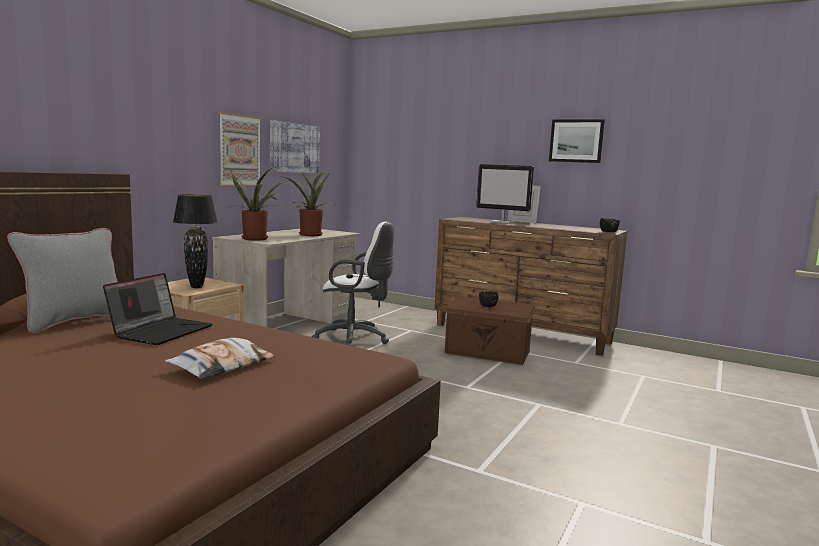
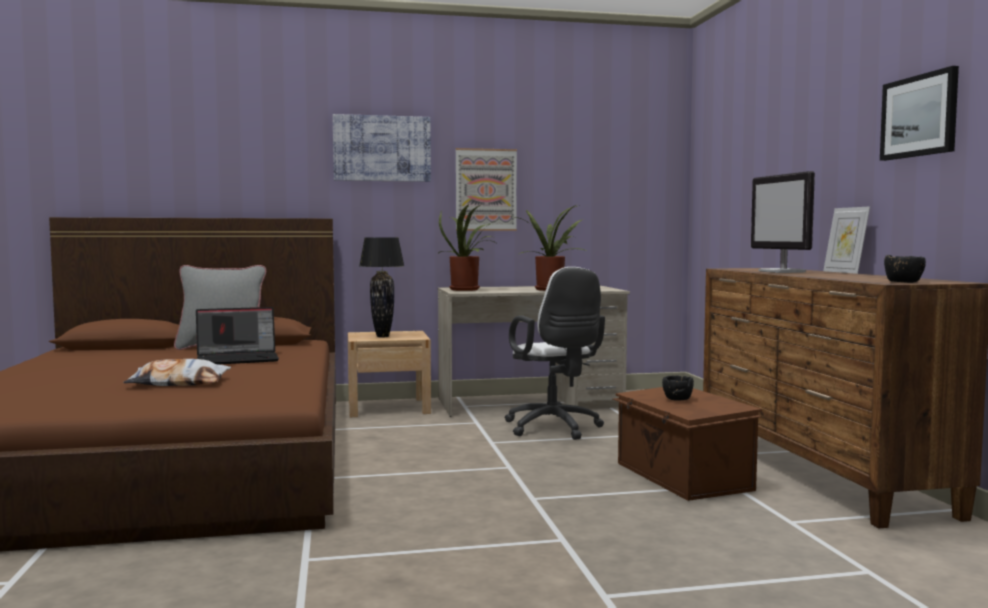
camera: 50 degrees right, 5 degrees down
picture [270,120,320,173] -> picture moved to [333,114,431,182]

